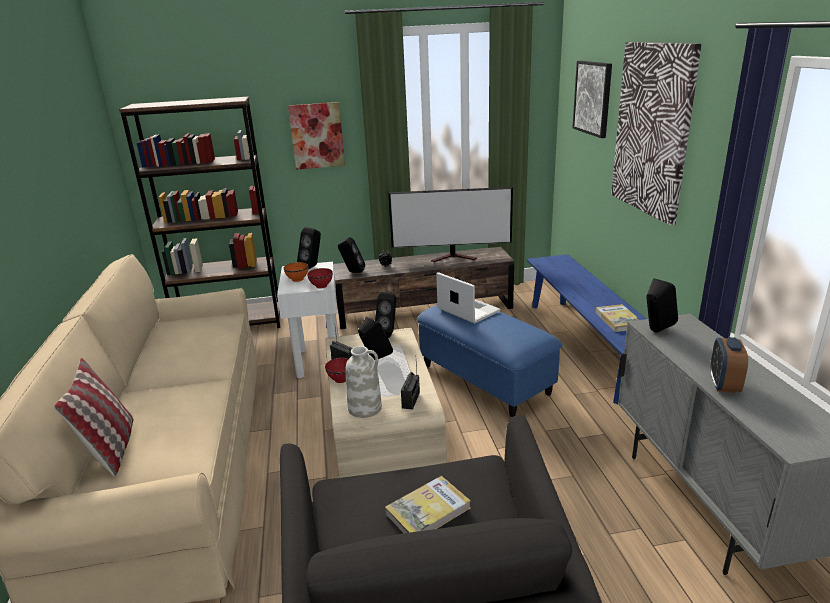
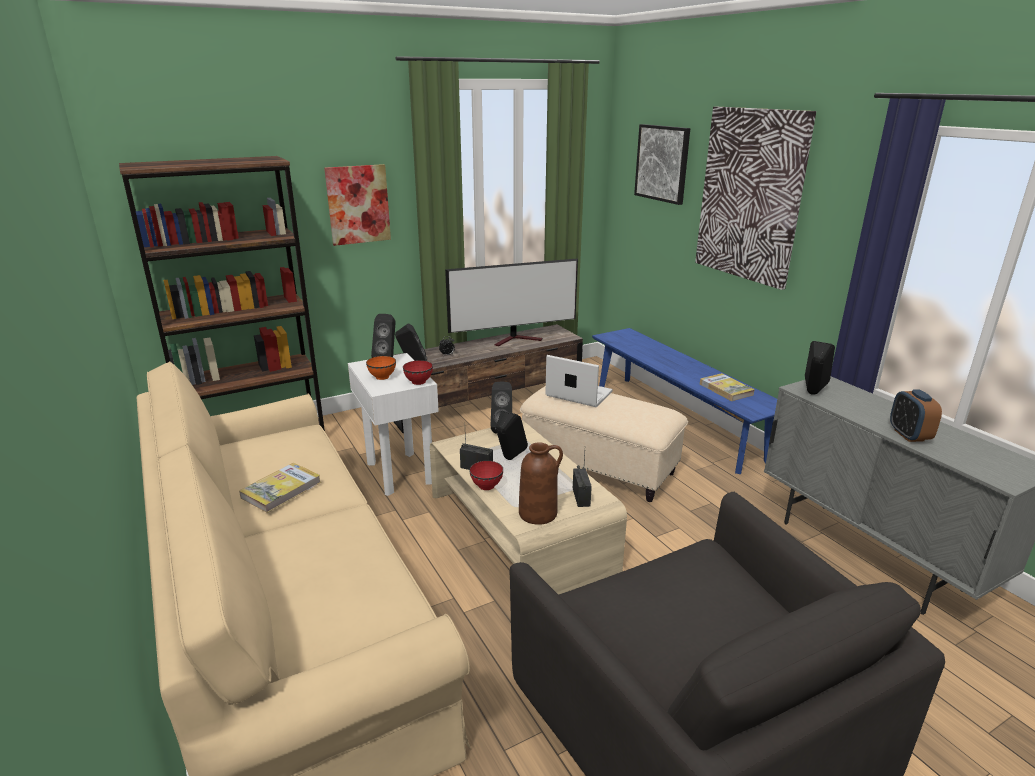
camera: 20 degrees left, 0 degrees up
pillow [54,358,134,476] -> none
white vase [346,346,382,418] -> brown vase [519,442,563,525]
book [385,476,471,533] -> book moved to [239,463,321,513]
blue ottoman [417,305,563,417] -> beige ottoman [520,386,688,502]

